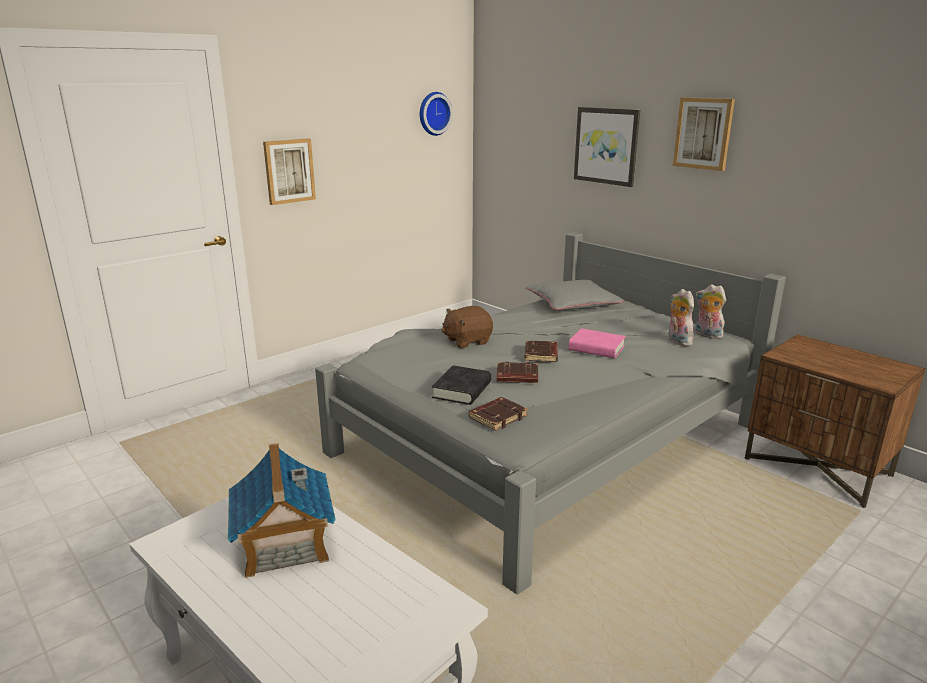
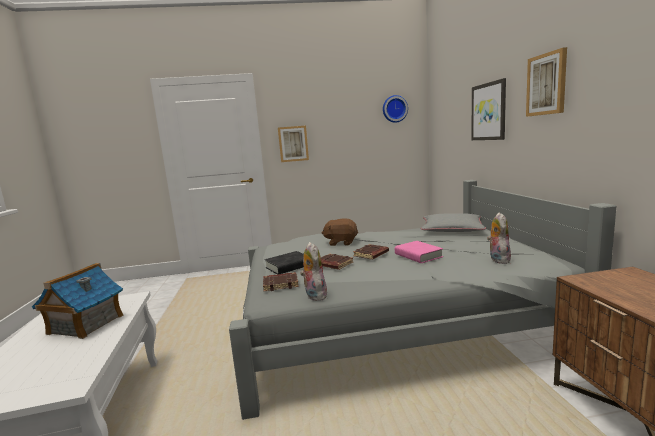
camera: 35 degrees right, 10 degrees down
plush toy [696,284,726,339] -> plush toy moved to [300,242,327,301]

